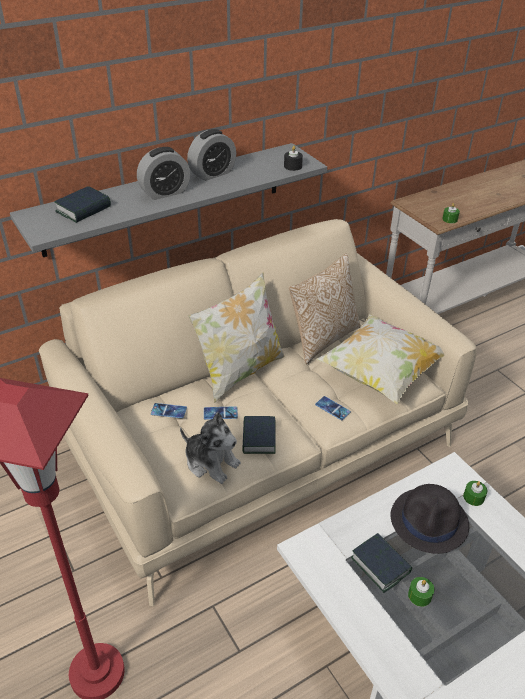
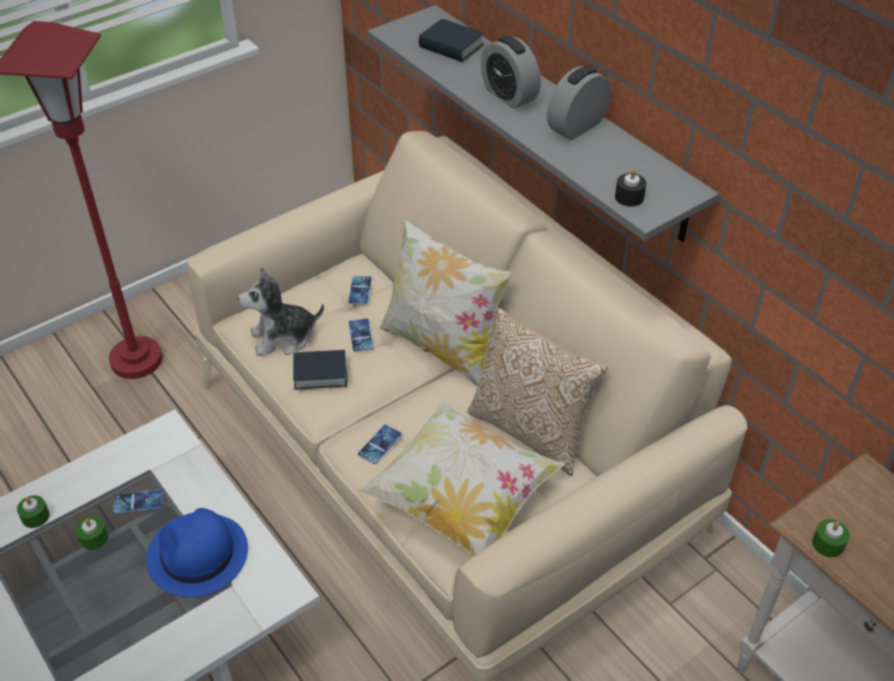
camera: 85 degrees right, 5 degrees up
plush toy [180,412,241,484] -> plush toy turned 45 degrees clockwise [238,267,324,356]
alarm clock [187,129,236,181] -> alarm clock turned 90 degrees clockwise [547,66,611,140]
book [351,533,412,593] -> phone [113,489,163,514]
black hat [390,484,469,554] -> blue hat [146,508,248,597]
green candle [463,481,487,506] -> green candle moved to [17,495,50,528]

